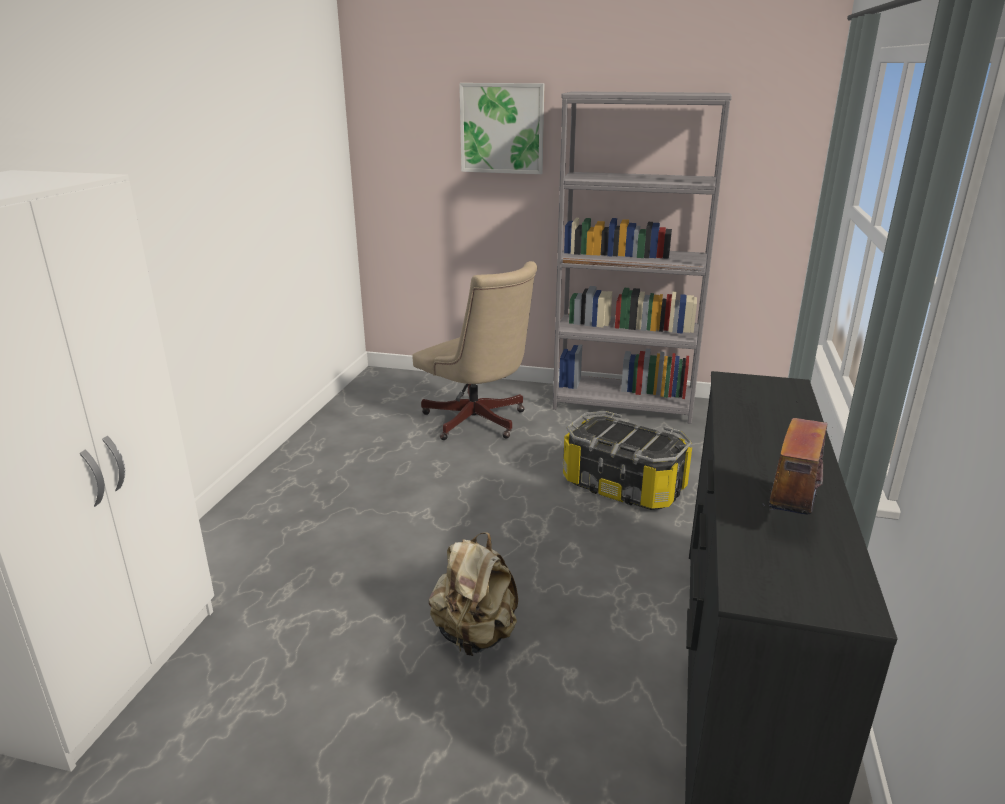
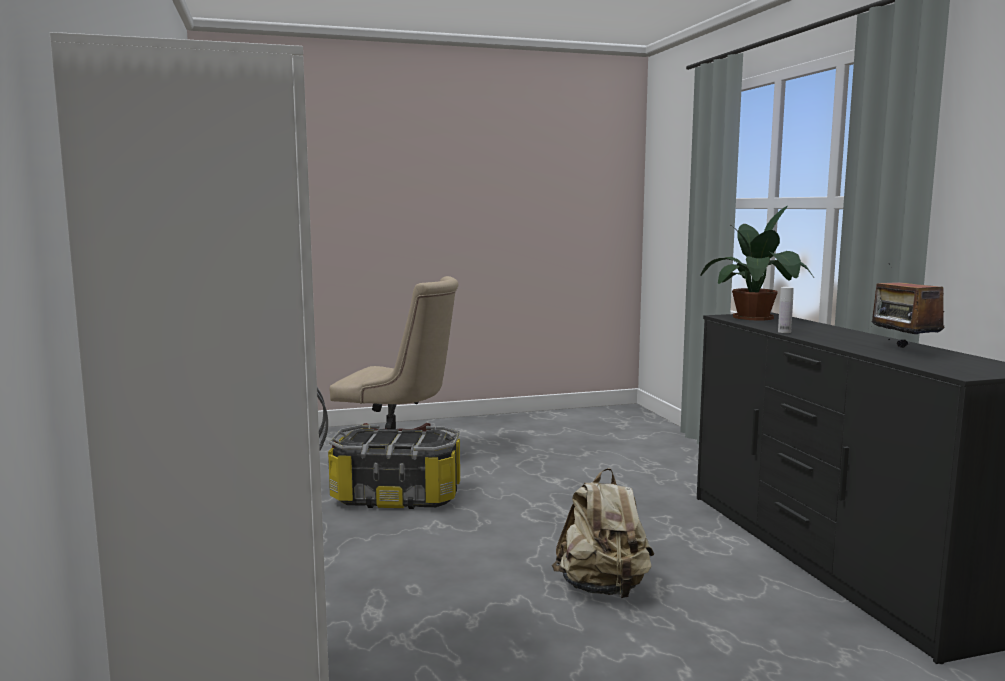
camera: 30 degrees left, 15 degrees down
picture [459,83,545,174] -> none
grey bookcase [553,91,732,424] -> none
storage box [563,411,692,510] -> storage box moved to [328,425,460,509]
none -> potted plant [700,206,814,320]
none -> white bottle [778,287,794,333]

